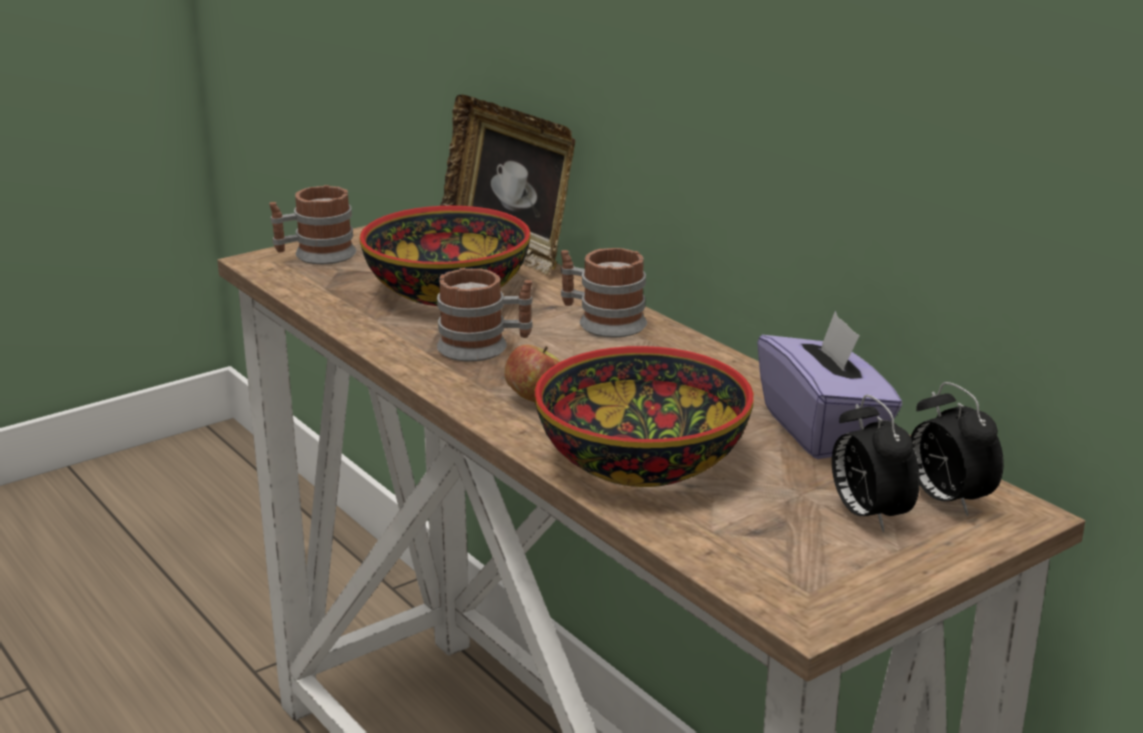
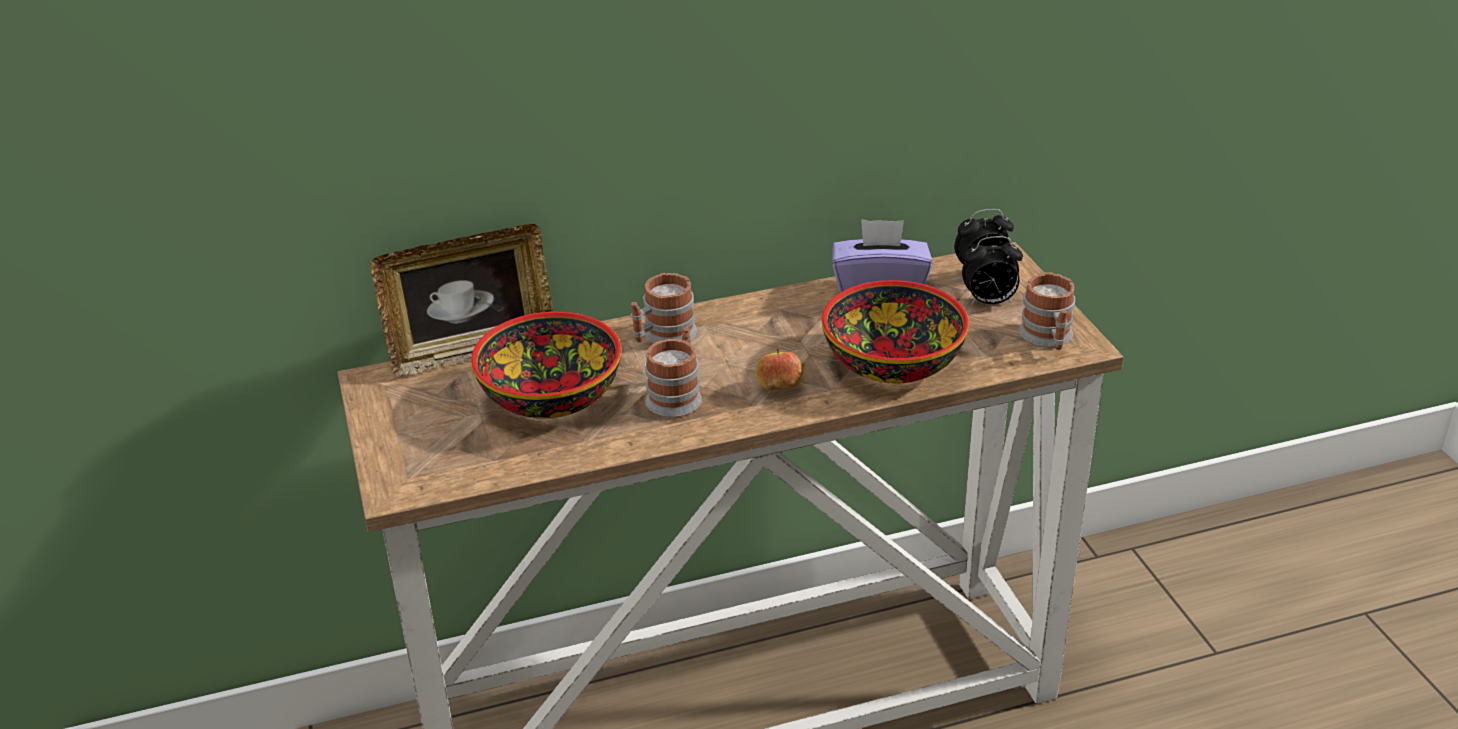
camera: 70 degrees left, 10 degrees up
mug [269,185,356,264] -> mug moved to [1019,272,1075,350]

